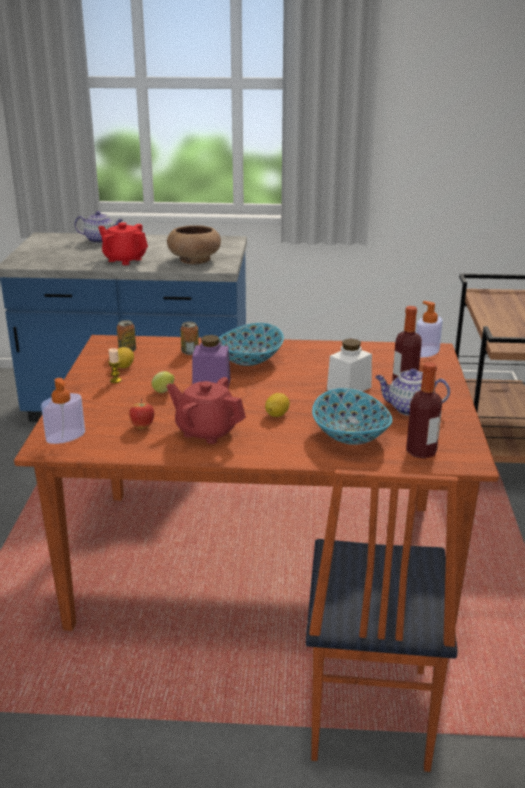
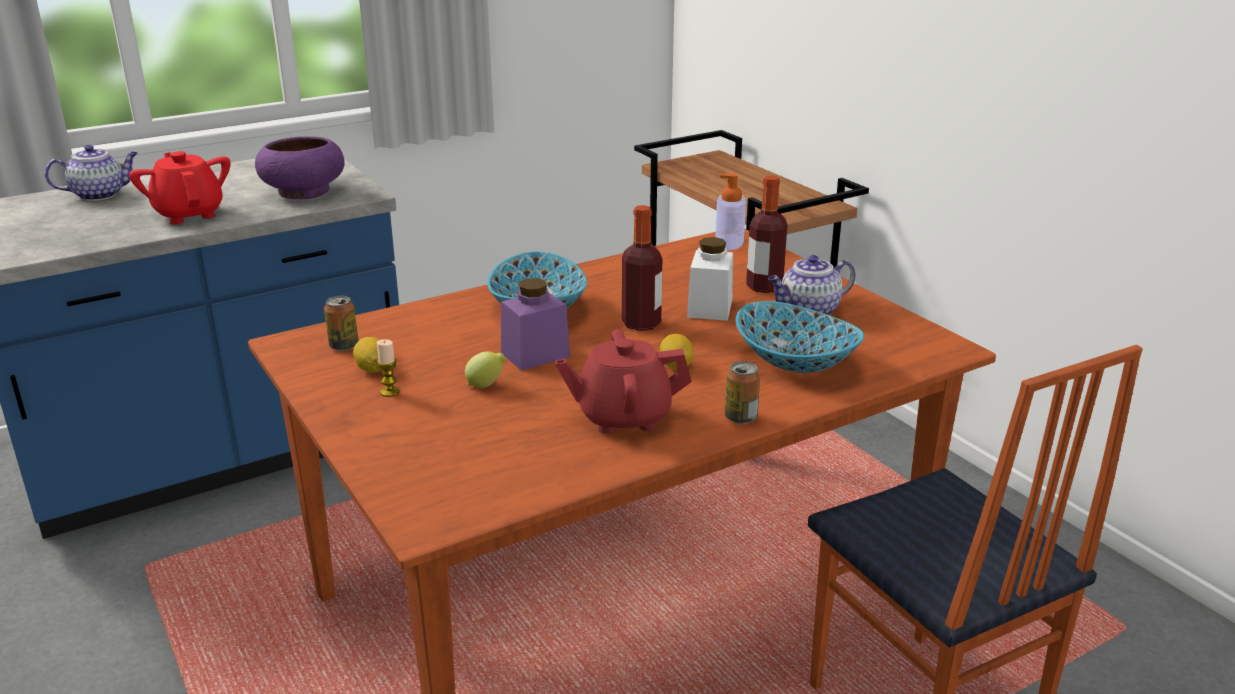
camera: 35 degrees left, 0 degrees up
soap dispenser [41,378,85,444] -> none
red teapot [98,222,148,265] -> red teapot turned 60 degrees clockwise [129,151,230,225]
apple [129,399,155,429] -> none
brown bowl [167,225,221,264] -> purple bowl [255,136,345,199]
can [181,321,199,355] -> can moved to [725,361,760,424]
bottle [406,362,442,459] -> bottle moved to [622,205,662,331]

